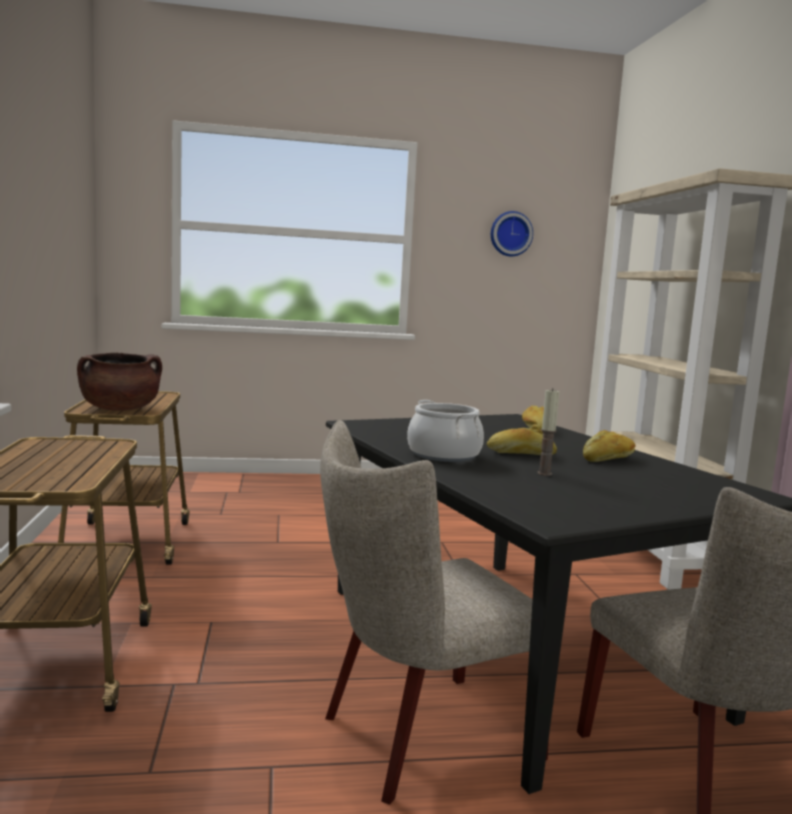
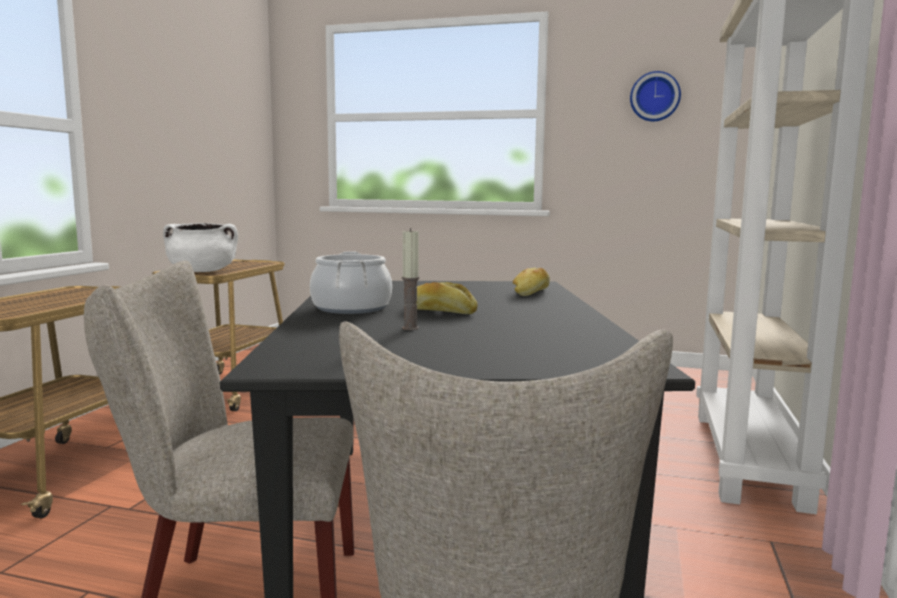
camera: 25 degrees right, 0 degrees up
brown cooking pot [77,353,162,411] -> white cooking pot [163,223,238,272]
bread [583,430,636,462] -> none

